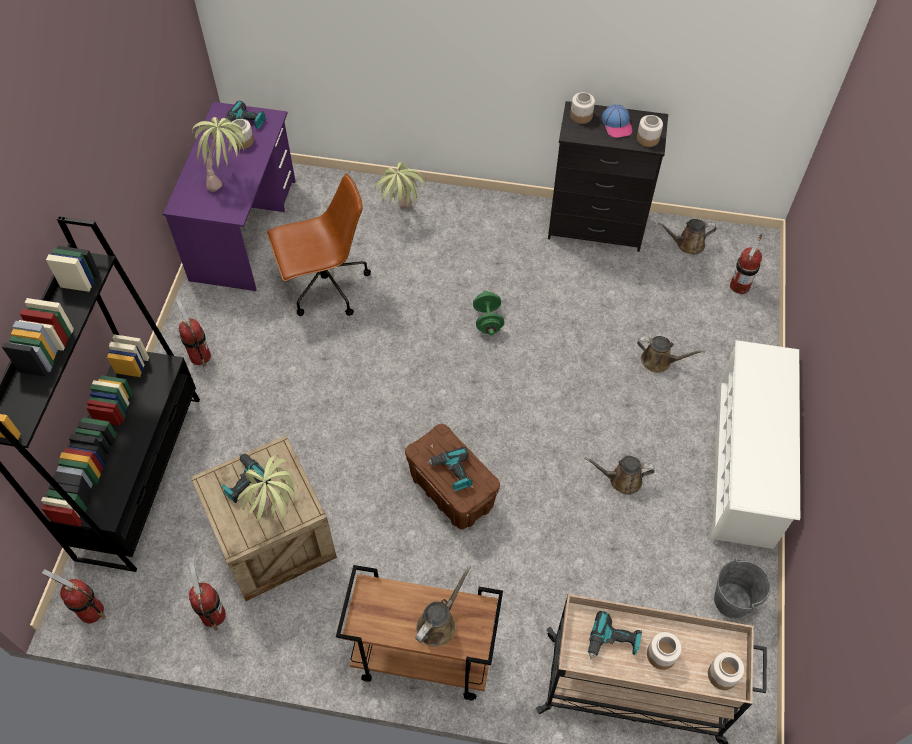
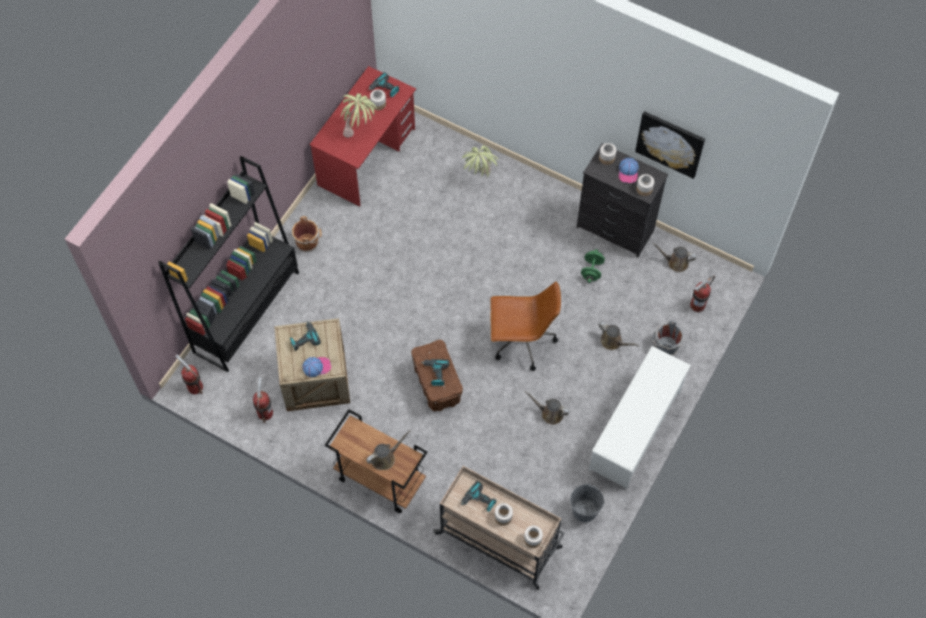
camera: 20 degrees right, 5 degrees up
purple desk [163,102,296,291] -> red desk [309,66,416,206]
fire extinguisher [175,298,211,367] -> brown bucket [292,216,322,252]
potted plant [237,455,298,522] -> cap [303,357,331,377]
brown office chair [267,174,371,316] -> brown office chair moved to [490,281,561,371]
green dumbbell [473,291,504,336] -> green dumbbell moved to [581,249,605,283]
none -> picture [635,111,705,179]
none -> grey bucket [652,320,684,356]

